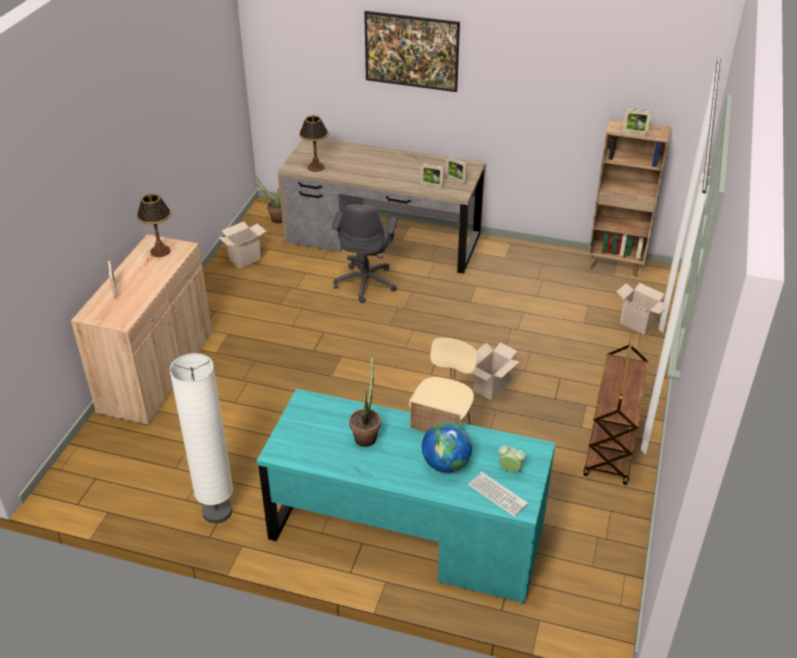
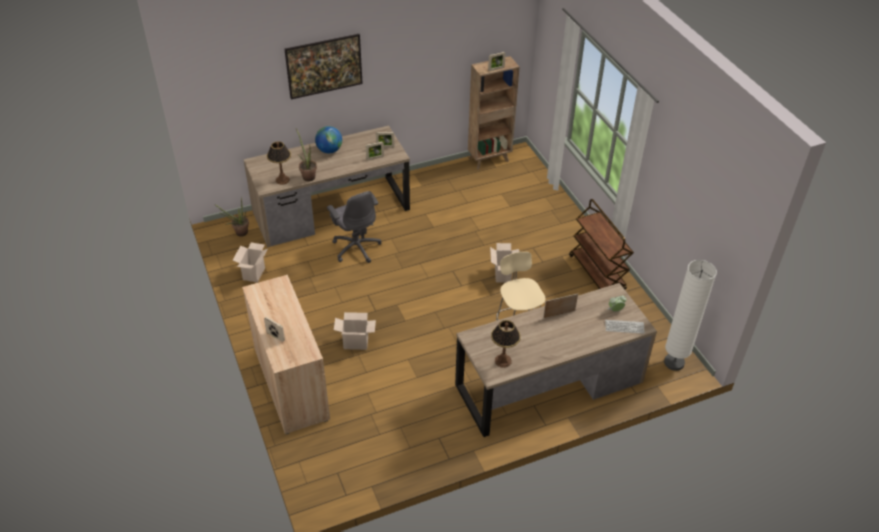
camera: 40 degrees left, 5 degrees up
table lamp [136,194,171,257] -> table lamp moved to [491,320,521,368]
white floor lamp [169,353,233,524] -> white floor lamp moved to [664,260,717,371]
turquoise desk [257,389,555,603] -> brown desk [455,283,657,437]
potted plant [349,353,381,447] -> potted plant moved to [296,129,317,181]
globe [422,422,472,473] -> globe moved to [315,126,342,153]
cardboard box [617,283,665,335] -> cardboard box moved to [334,312,376,350]

